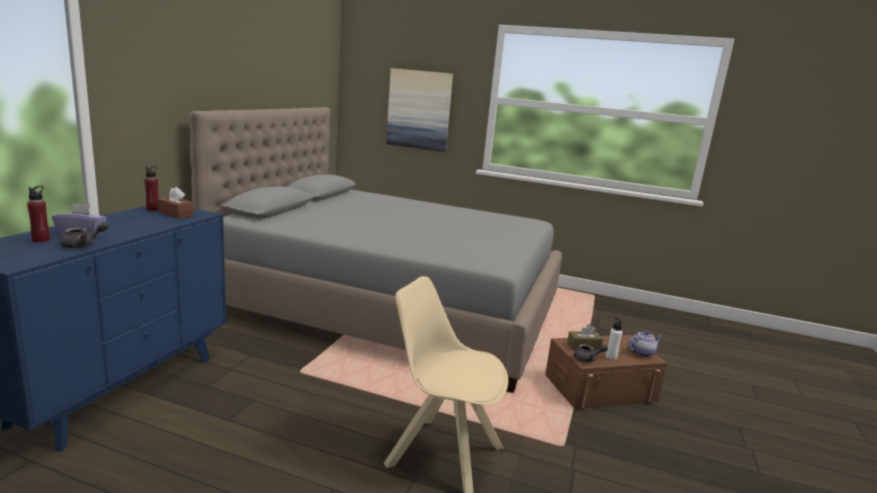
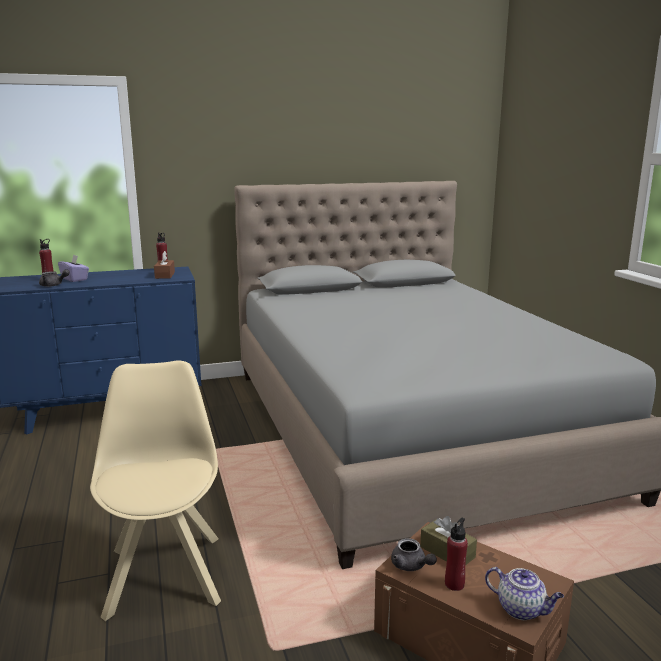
camera: 55 degrees right, 0 degrees up
picture [386,68,453,152] -> none
white bottle [606,317,623,360] -> red bottle [445,518,468,591]

